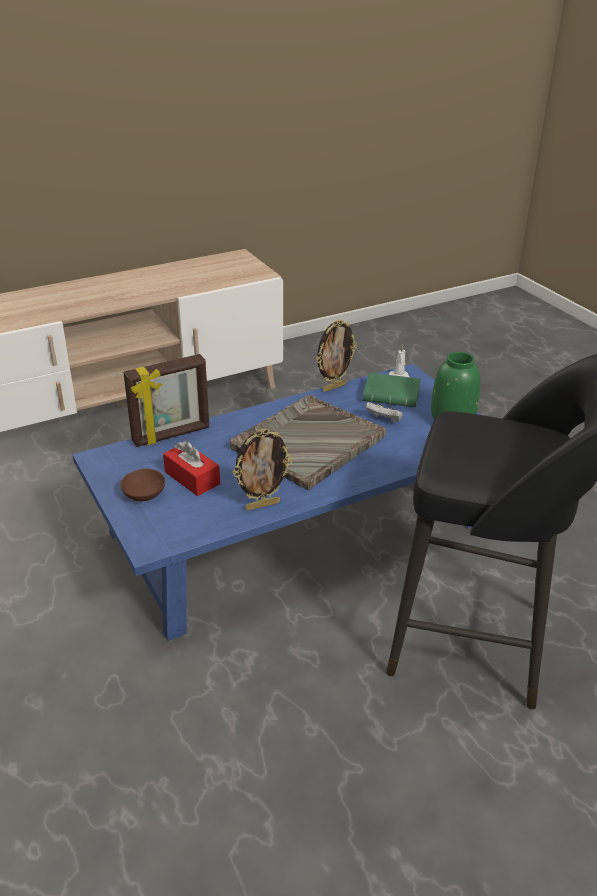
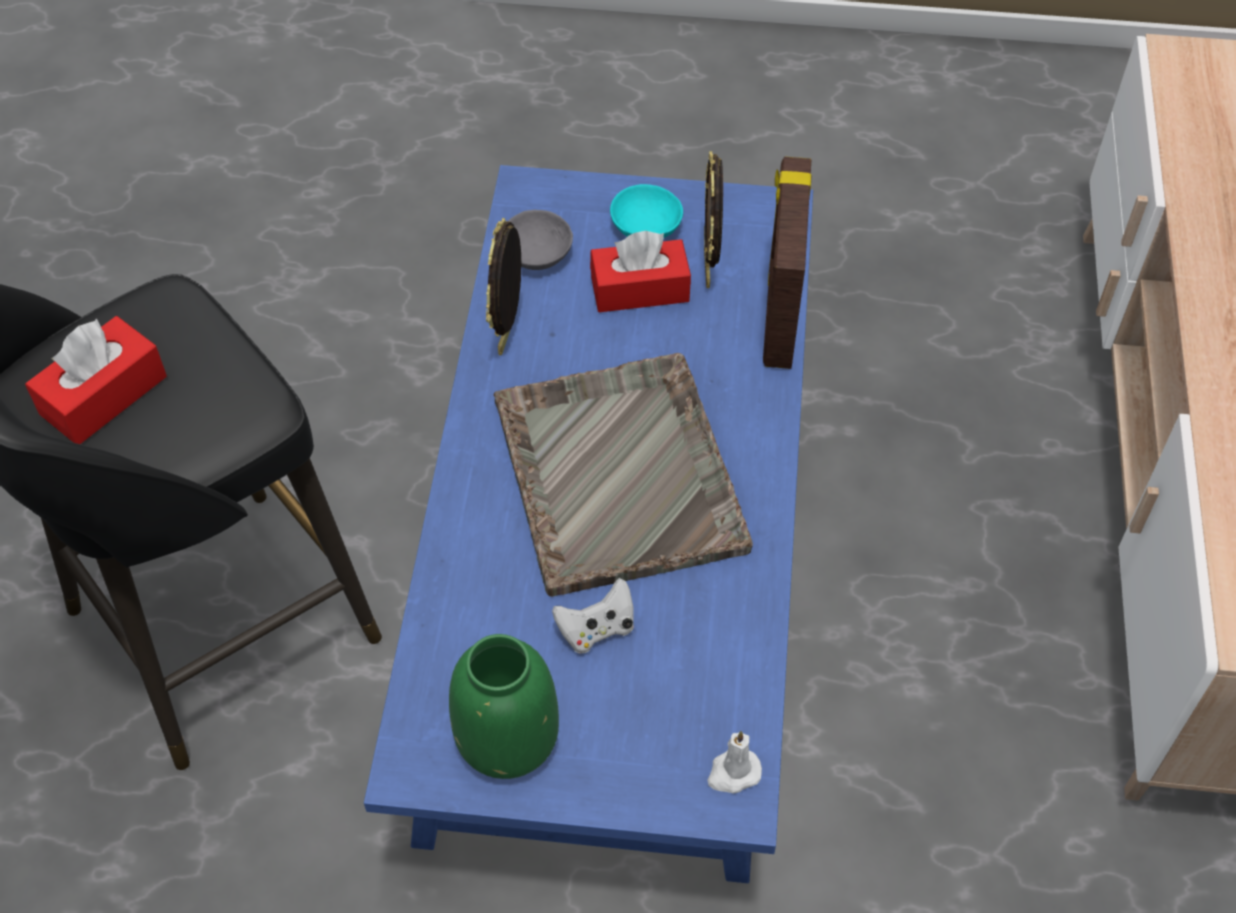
camera: 125 degrees right, 20 degrees up
brown bowl [120,468,165,501] -> turquoise bowl [610,184,683,238]
picture frame [316,319,357,392] -> picture frame moved to [704,151,723,288]
green book [363,373,421,407] -> none
none -> red tissue box [25,316,167,444]
none -> grey bowl [508,210,573,270]

